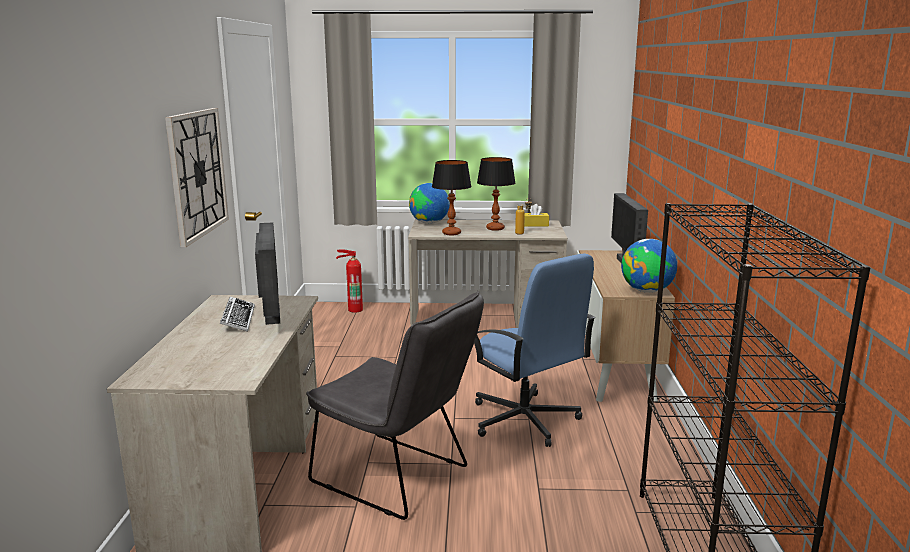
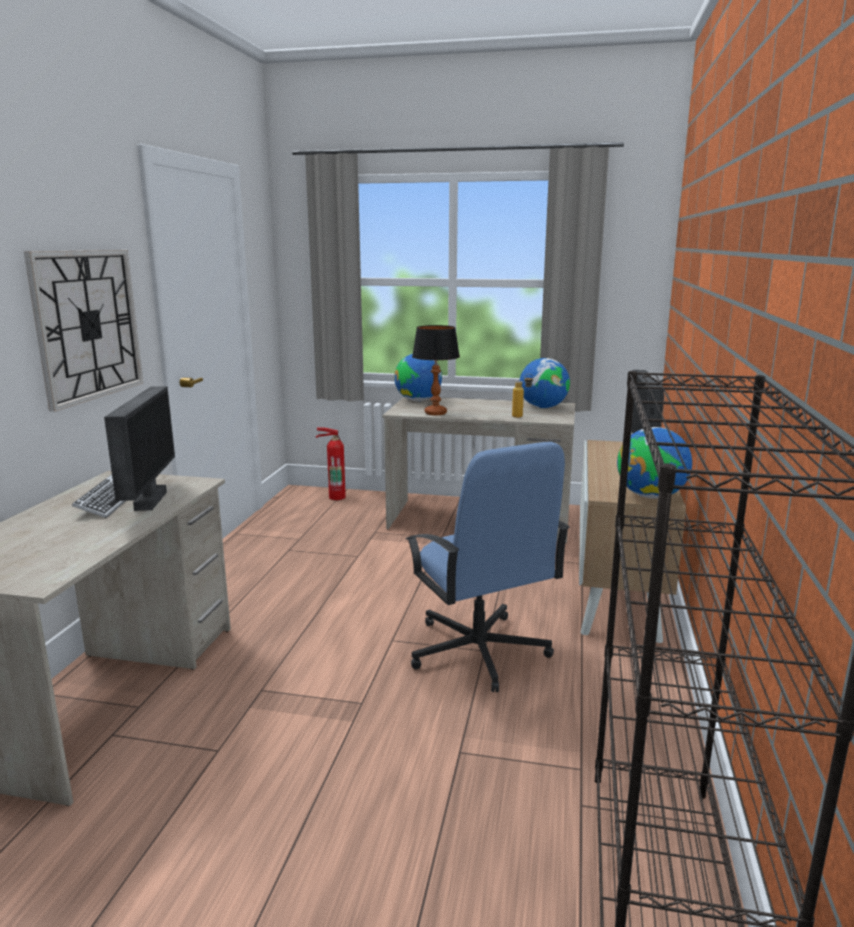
camera: 10 degrees right, 0 degrees up
grey chair [306,291,484,520] -> none
table lamp [477,157,516,231] -> none
yellow tissue box [524,204,549,227] -> globe [520,358,570,408]

